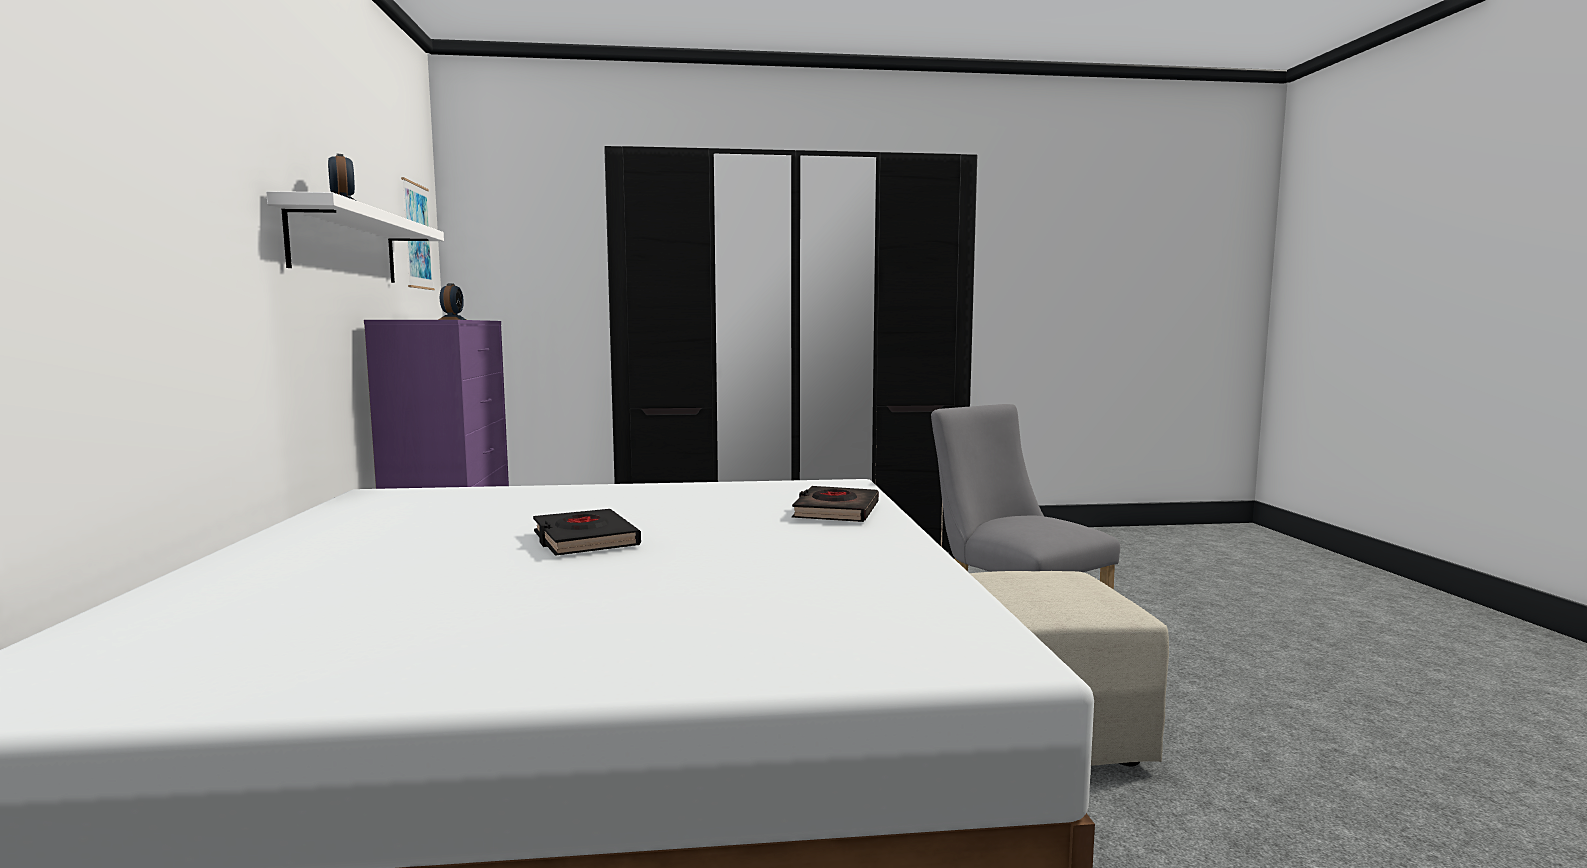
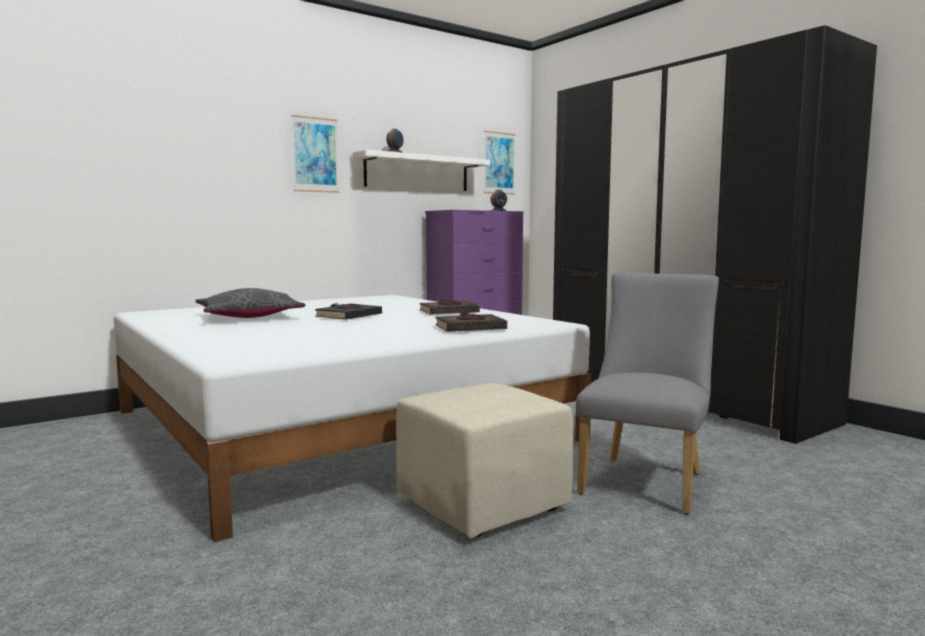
camera: 60 degrees right, 0 degrees up
none -> grey pillow [195,288,305,318]
none -> picture [291,115,339,193]
none -> black book [420,299,480,315]

